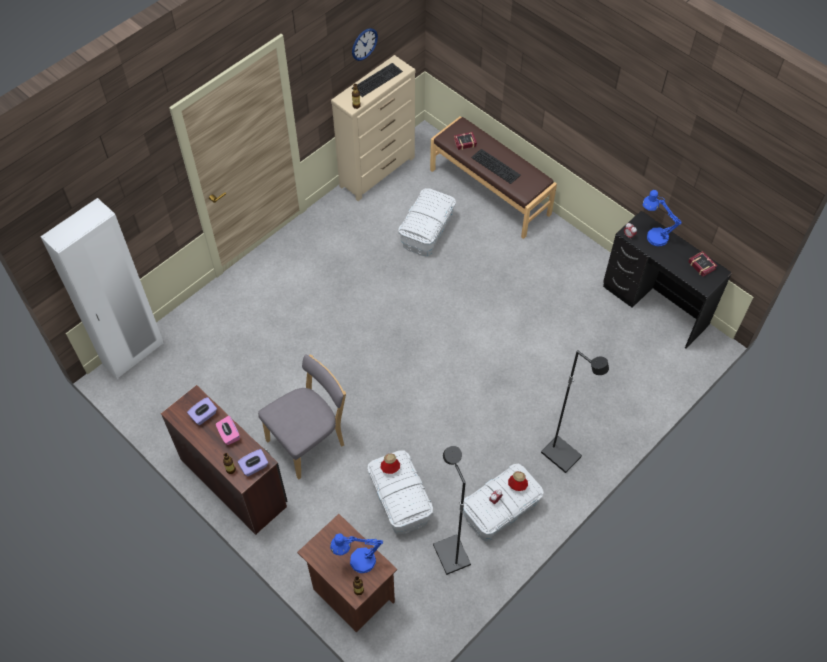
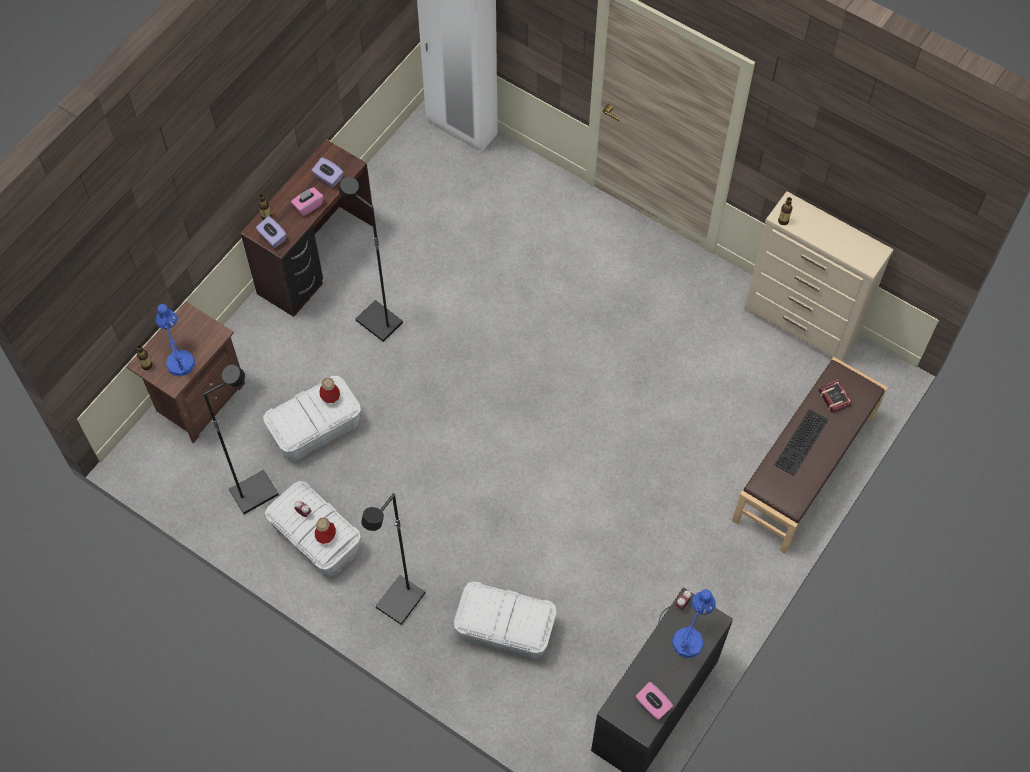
camera: 80 degrees right, 5 degrees up
grey chair [258,354,346,479] -> black floor lamp [338,176,403,342]
wall clock [352,28,378,61] -> none
keyboard [352,63,403,97] -> none
white storage box [398,188,456,256] -> white storage box moved to [454,582,557,659]
book [688,251,717,277] -> pink tissue box [636,682,673,720]

